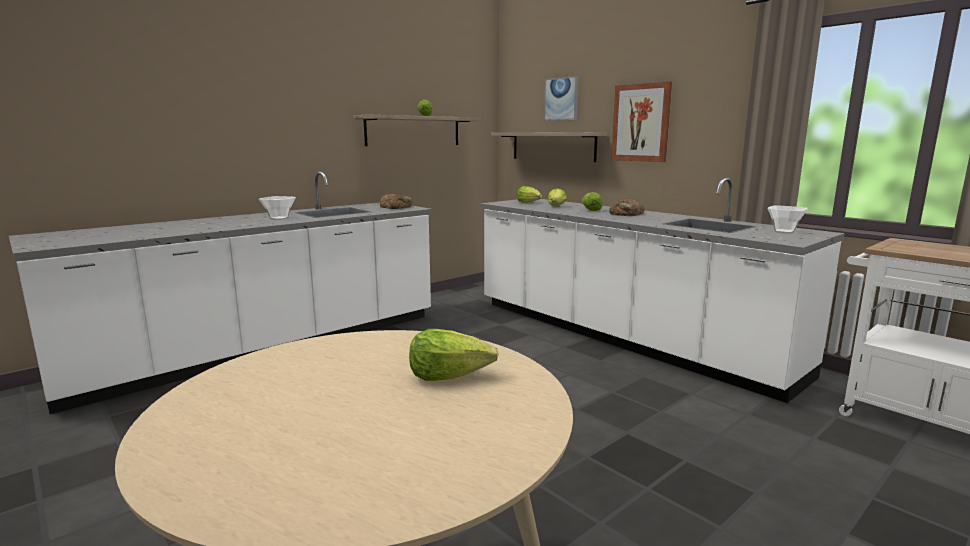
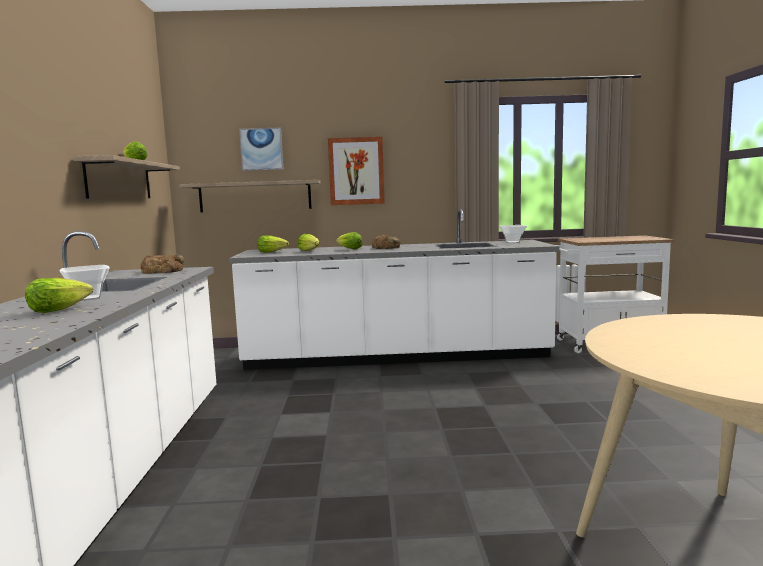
camera: 50 degrees left, 5 degrees down
lettuce [409,329,499,381] -> lettuce moved to [25,278,93,313]

